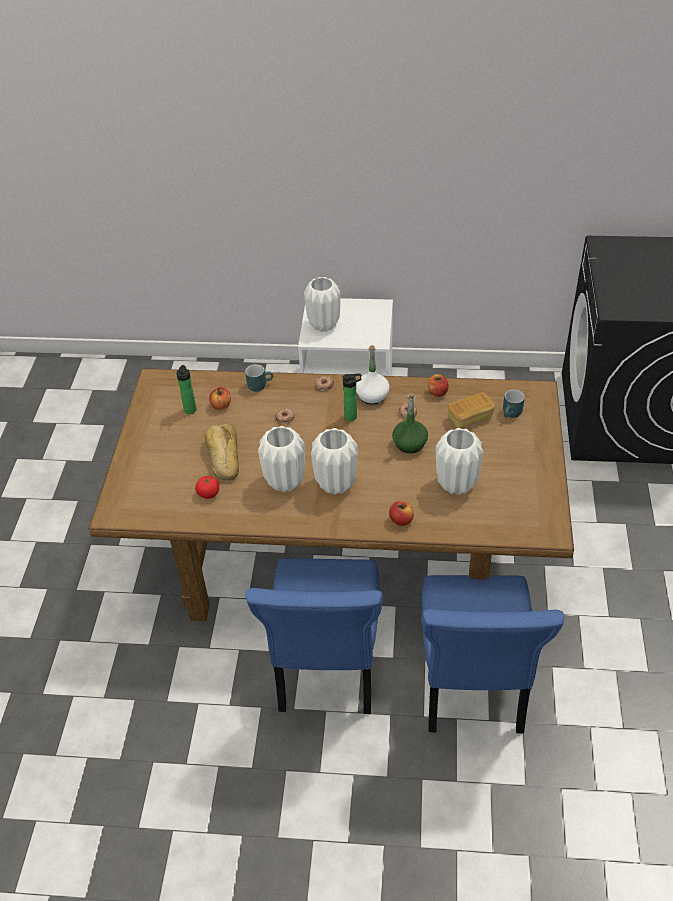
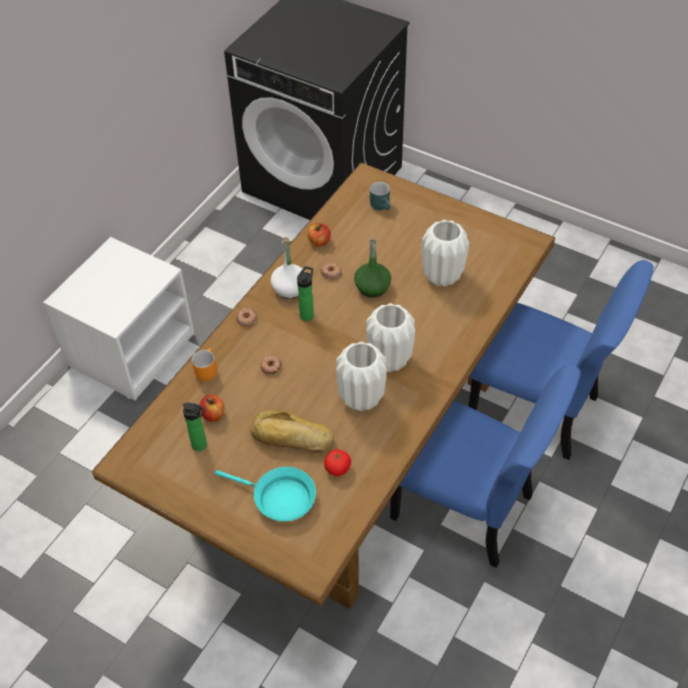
camera: 65 degrees left, 5 degrees up
turquoise mug [245,364,273,392] -> orange mug [192,348,217,382]
white vase [304,277,341,332] -> none
apple [389,501,414,526] -> none
bread [448,392,495,428] -> none
none -> turquoise frying pan [215,467,316,521]

